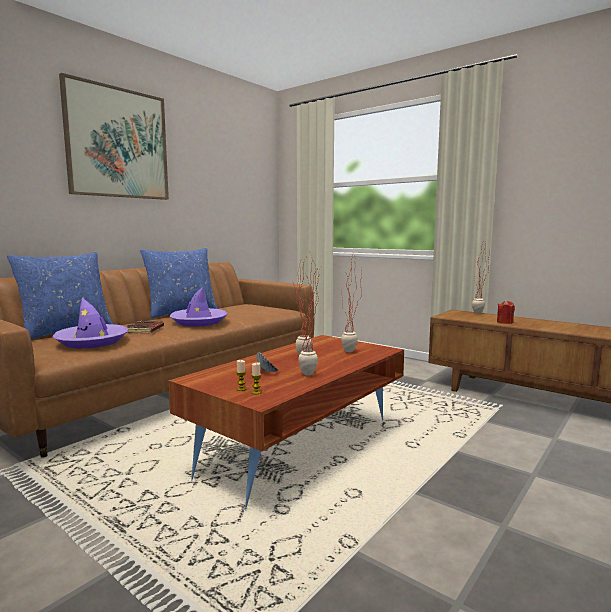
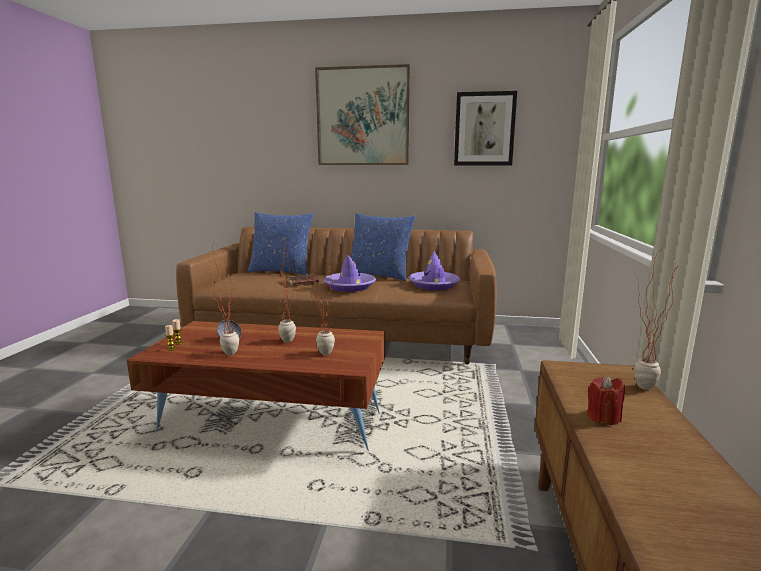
camera: 60 degrees right, 5 degrees up
purple hat [52,298,128,349] -> purple hat moved to [408,251,461,290]
none -> picture [454,91,517,166]

